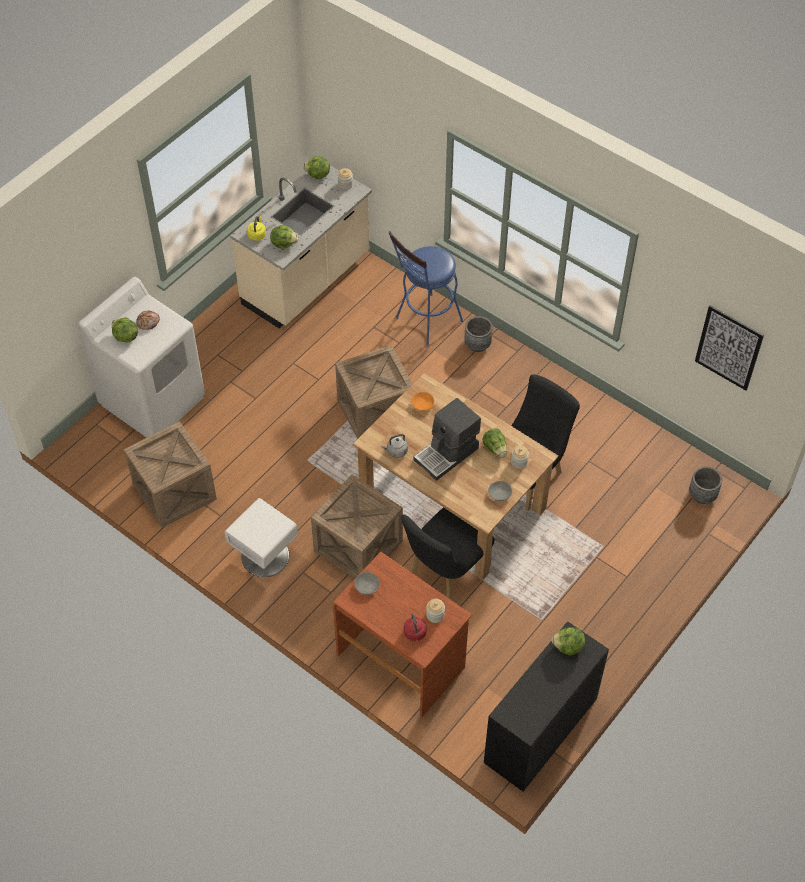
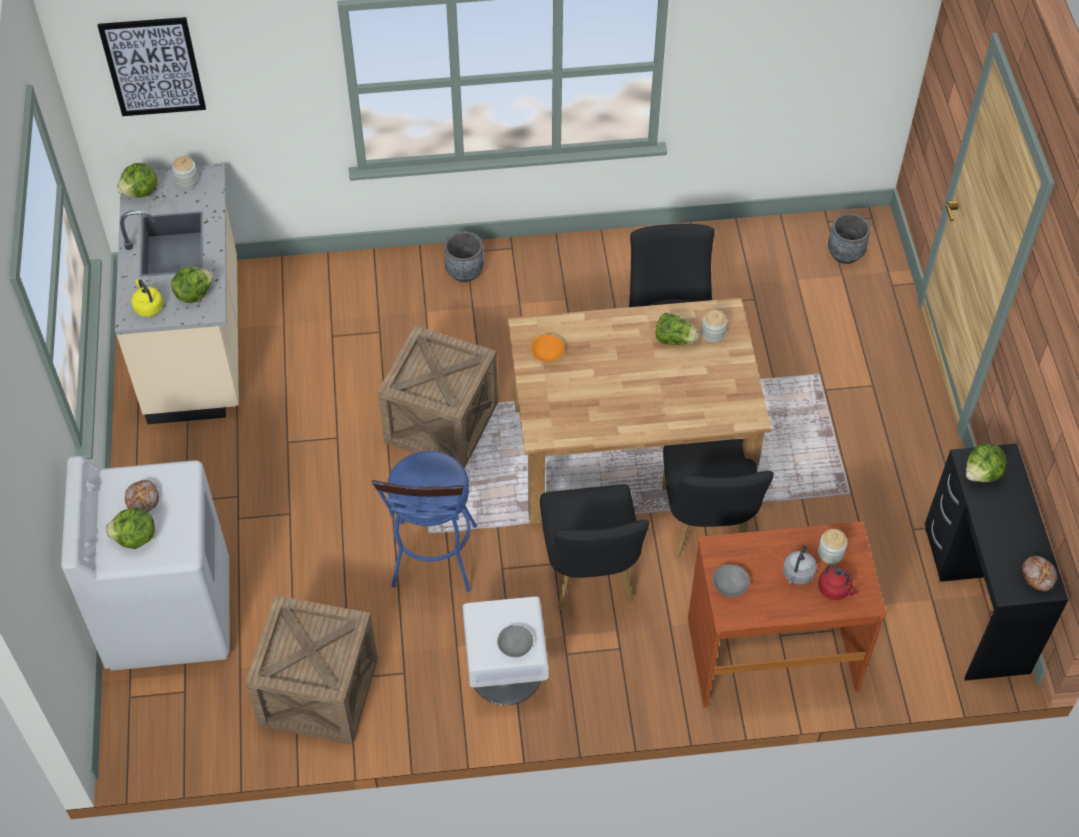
camera: 45 degrees left, 0 degrees up
crate [311,475,403,579] -> black chair [540,484,649,610]
grey kettle [381,434,408,458] -> grey kettle moved to [783,545,817,585]
blue stool [388,231,463,346] -> blue stool moved to [372,451,477,592]
coffee machine [413,398,481,481] -> none
grey bowl [488,481,512,501] -> grey bowl moved to [497,625,533,657]
picture [695,305,764,390] -> picture moved to [98,17,206,116]
none -> bread [1021,556,1057,592]

